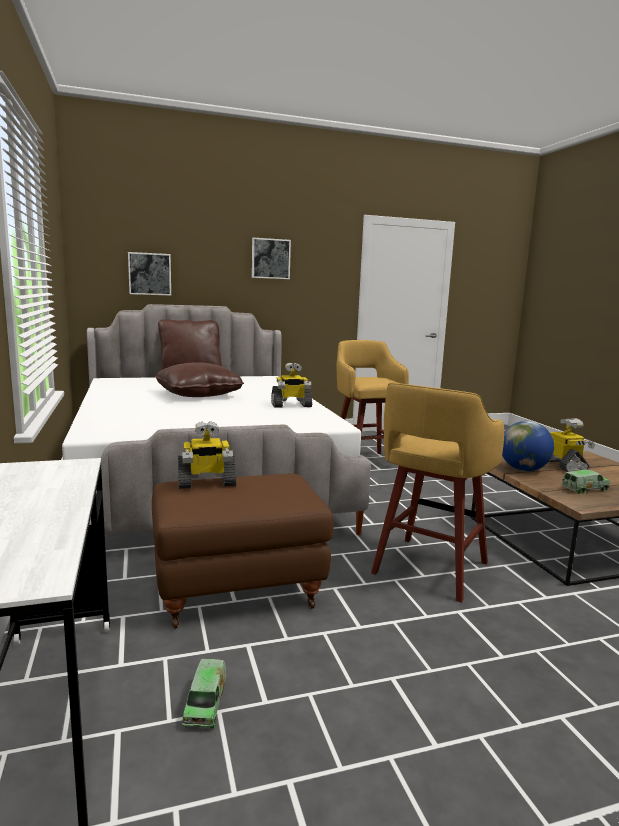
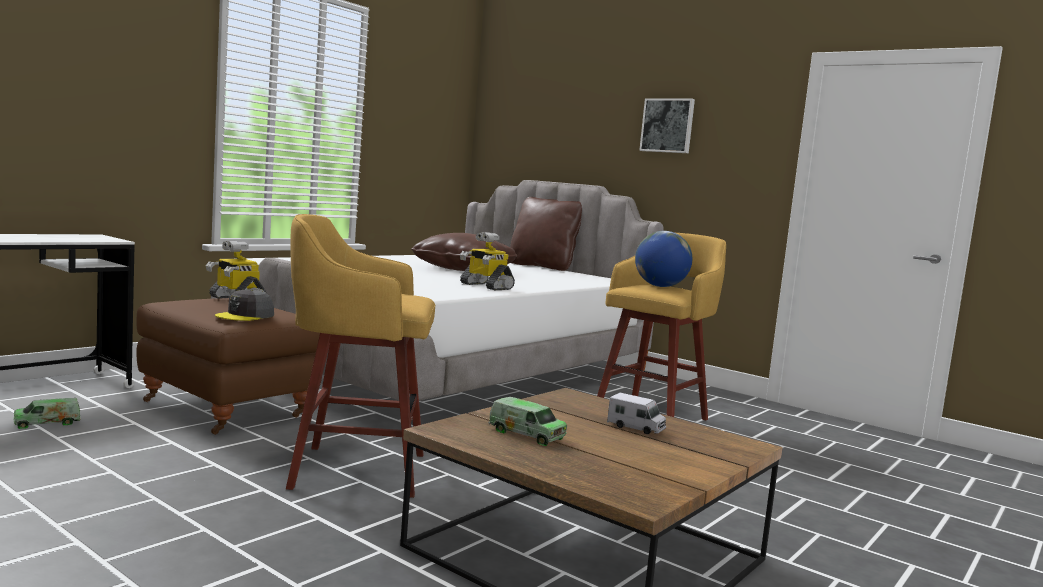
camera: 55 degrees right, 5 degrees down
picture [128,252,171,296] -> none
globe [502,421,554,471] -> globe moved to [635,231,692,287]
toy robot [549,418,595,472] -> toy truck [607,393,666,434]
none -> grey cap [215,289,274,321]

